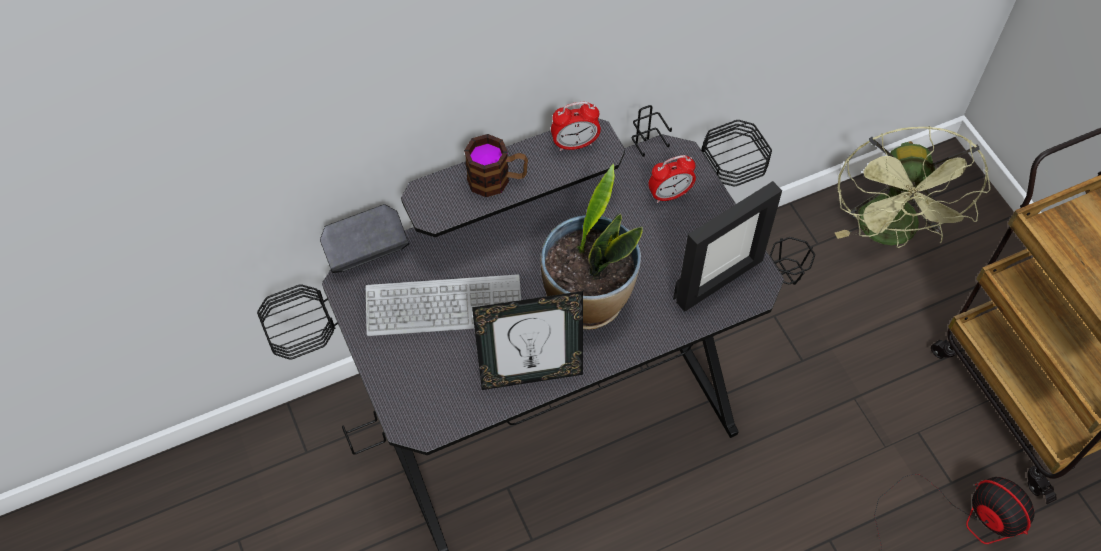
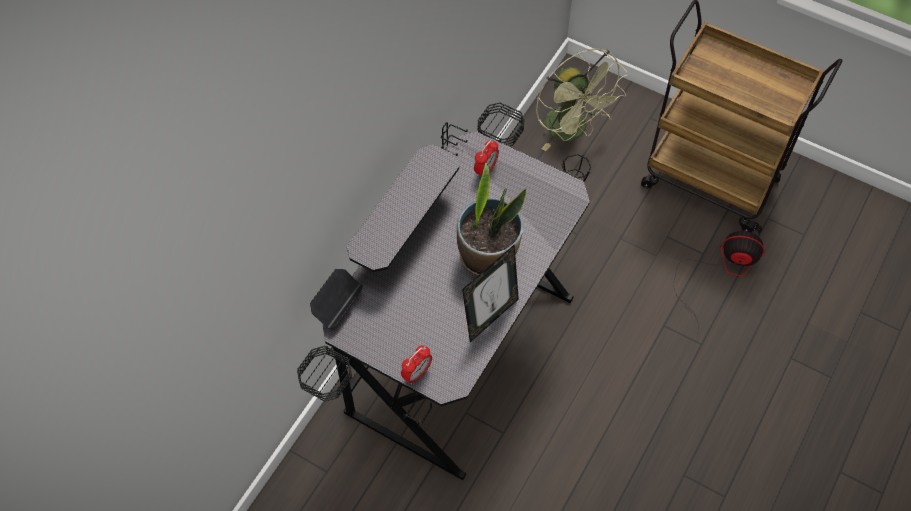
camera: 35 degrees left, 0 degrees up
keyboard [366,274,521,336] -> none
mug [464,134,528,197] -> none
alarm clock [551,102,601,151] -> alarm clock moved to [401,345,432,384]
picture frame [673,181,782,312] -> none

